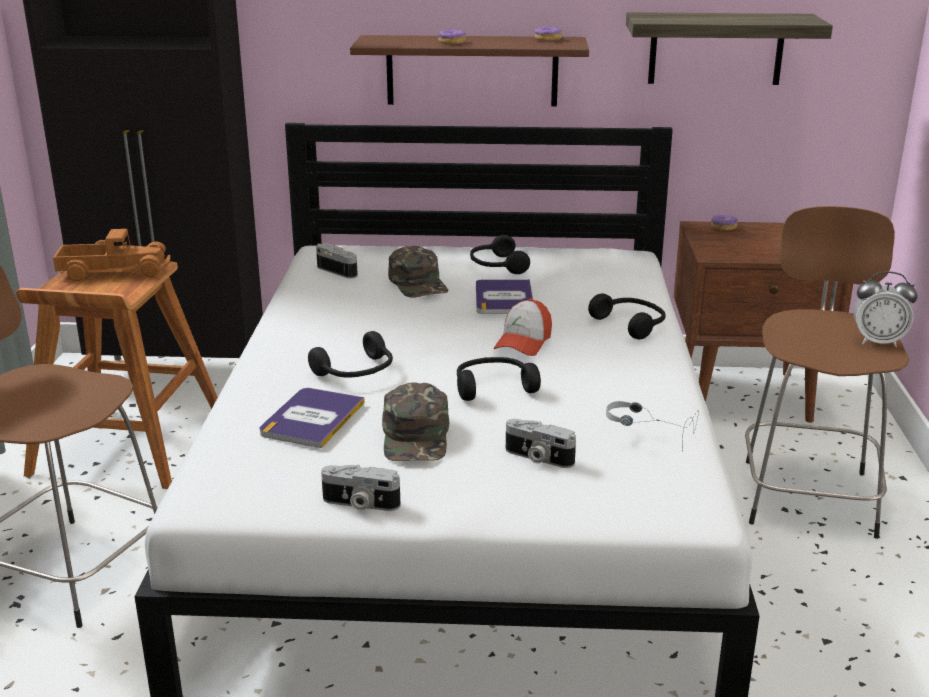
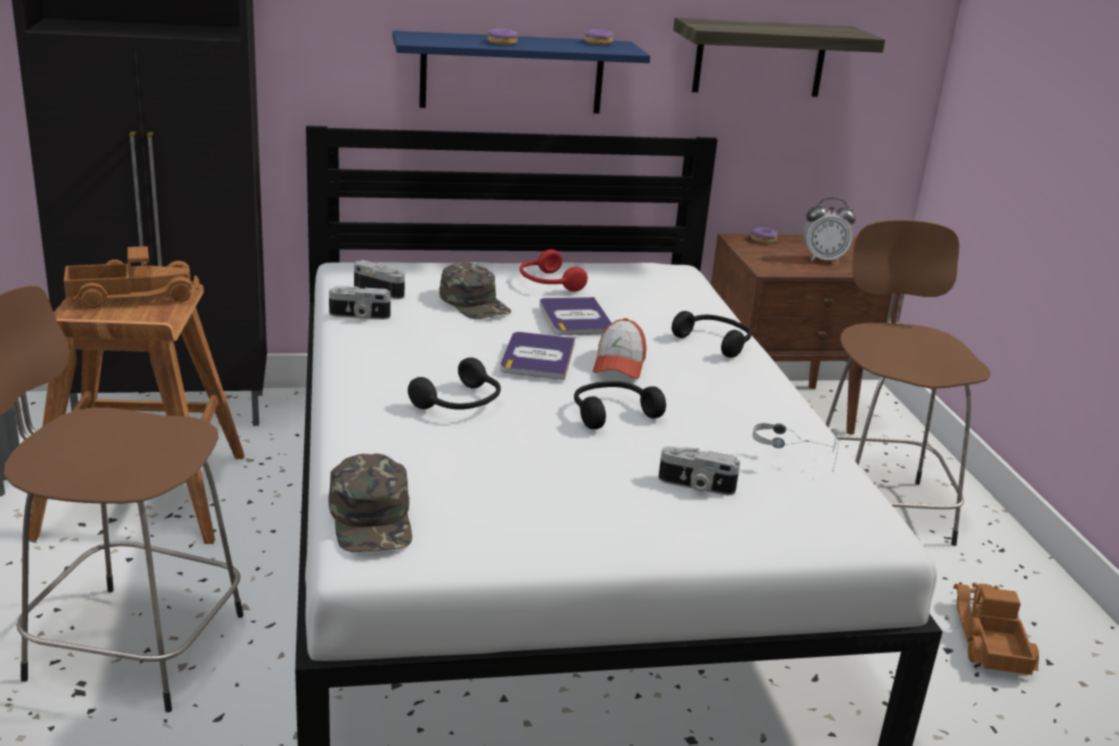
camera: 15 degrees left, 0 degrees up
book [260,388,365,448] -> book moved to [500,332,575,380]
camera [321,465,400,511] -> camera moved to [329,287,391,320]
brown shelf [350,35,589,106] -> blue shelf [392,31,650,114]
green cap [382,382,449,461] -> green cap moved to [329,453,412,552]
black headphones [470,235,530,274] -> red headphones [520,249,588,292]
alarm clock [854,271,917,347] -> alarm clock moved to [803,198,855,263]
none -> toy truck [953,583,1039,675]

